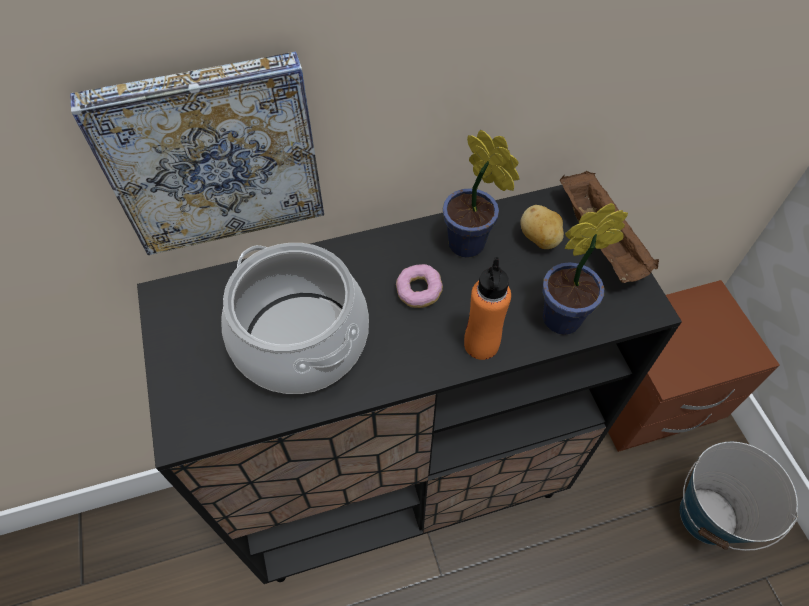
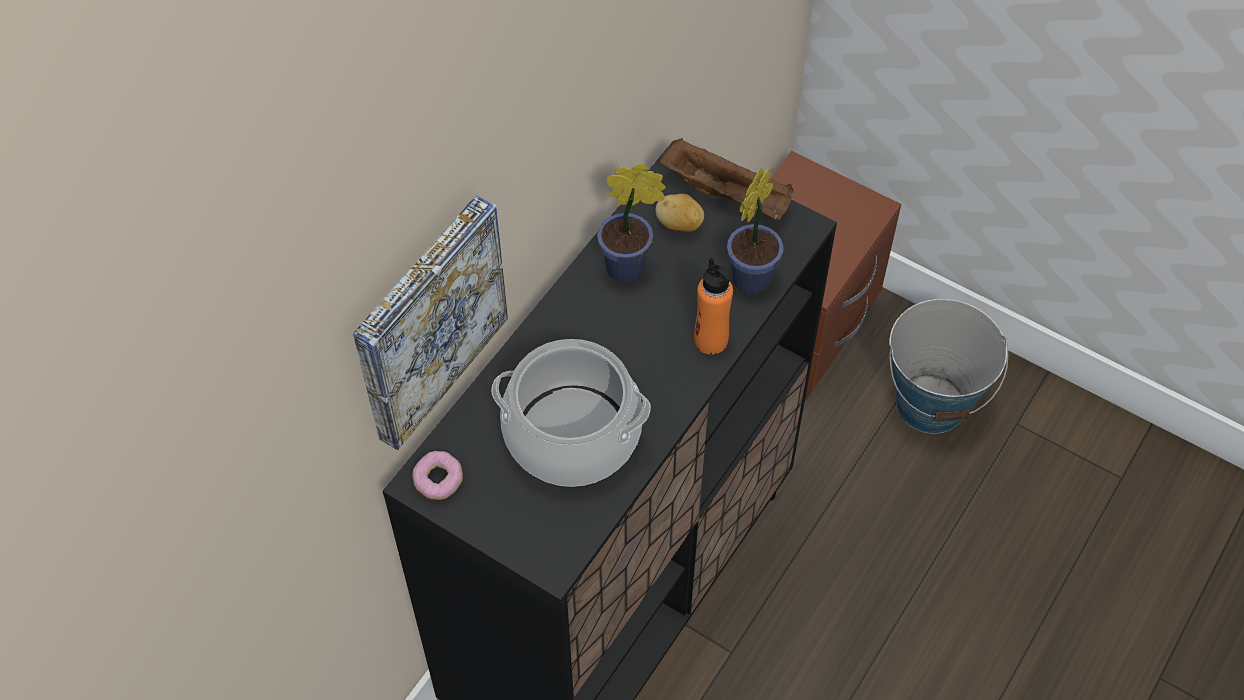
camera: 40 degrees left, 0 degrees up
donut [396,264,443,308] -> donut moved to [412,451,463,500]

